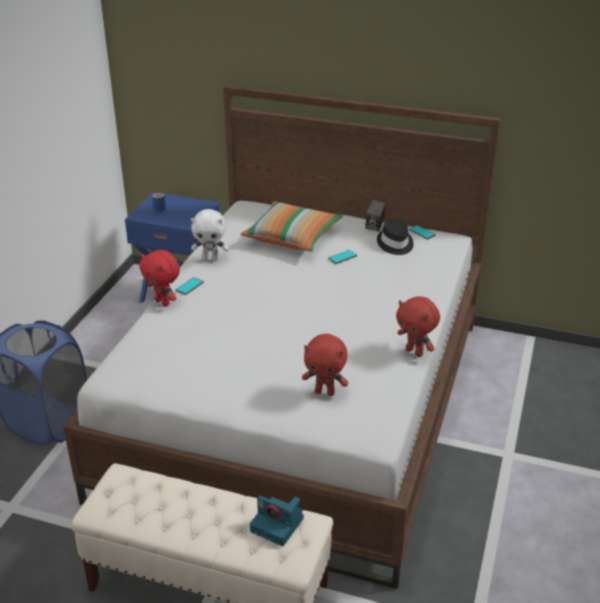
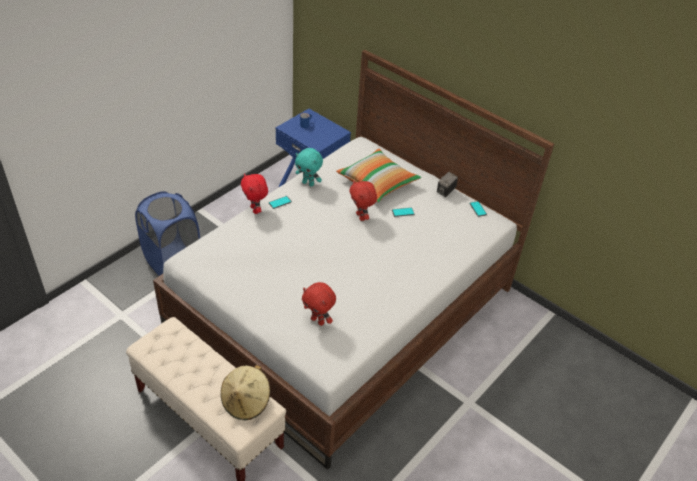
camera: 20 degrees right, 10 degrees up
white plush toy [191,209,229,261] -> turquoise plush toy [295,148,323,187]
camera [250,496,304,546] -> beige hat [221,365,270,420]
black hat [377,219,414,255] -> none
red plush toy [396,296,440,357] -> red plush toy moved to [349,180,377,221]

